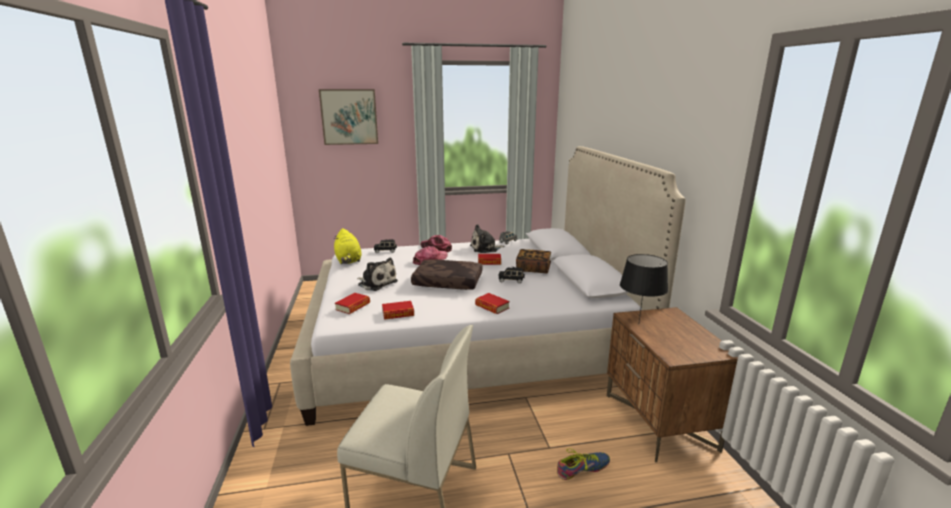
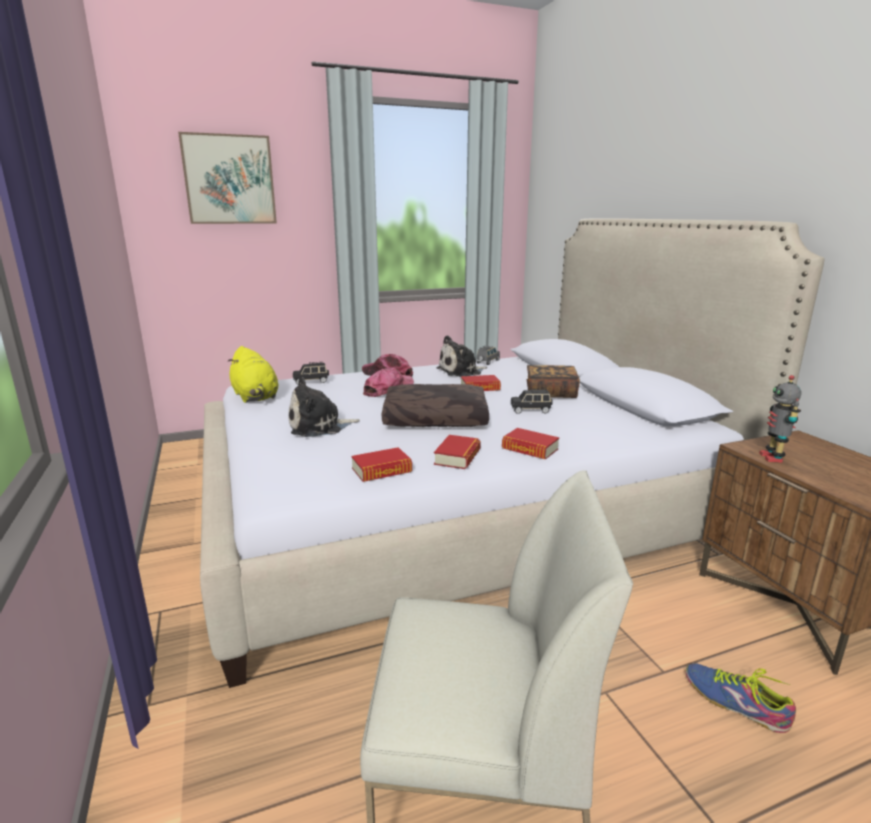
camera: 10 degrees left, 0 degrees up
book [335,293,370,314] -> book moved to [434,435,481,469]
plush toy [357,257,398,291] -> plush toy turned 135 degrees clockwise [288,377,360,437]
shoe [557,449,610,480] -> shoe turned 105 degrees counterclockwise [686,663,796,733]
black table lamp [620,254,668,322] -> toy robot [759,375,801,463]

